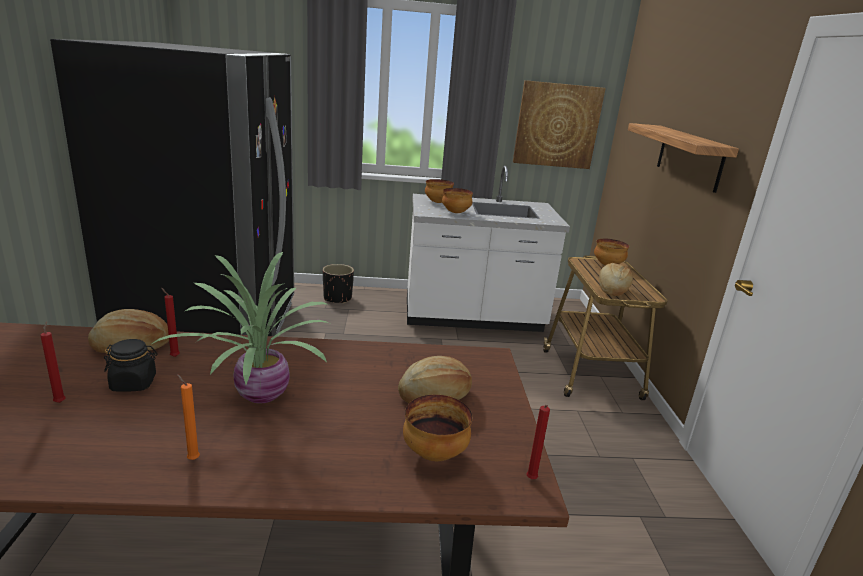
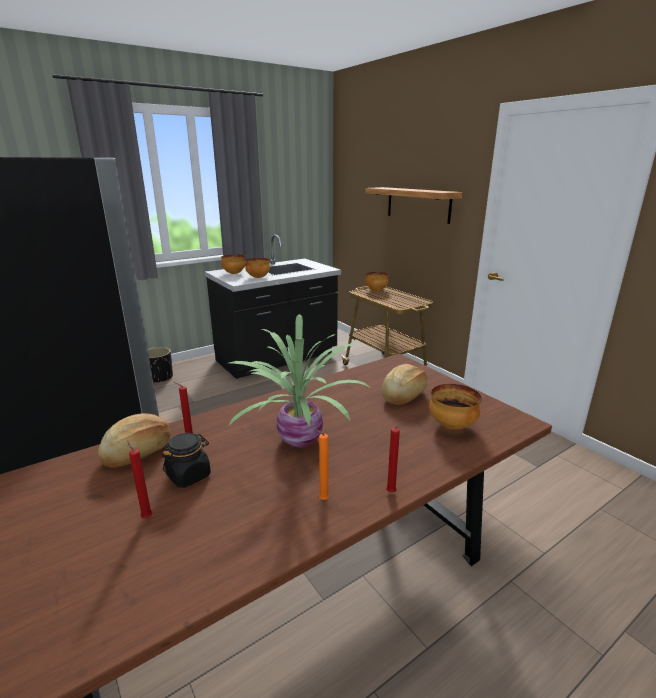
camera: 30 degrees left, 0 degrees up
white counter [407,166,570,332] -> black counter [205,235,341,379]
picture [513,80,606,169] -> none
red candle [527,405,550,479] -> red candle moved to [386,426,400,493]
bread [599,263,633,296] -> none

